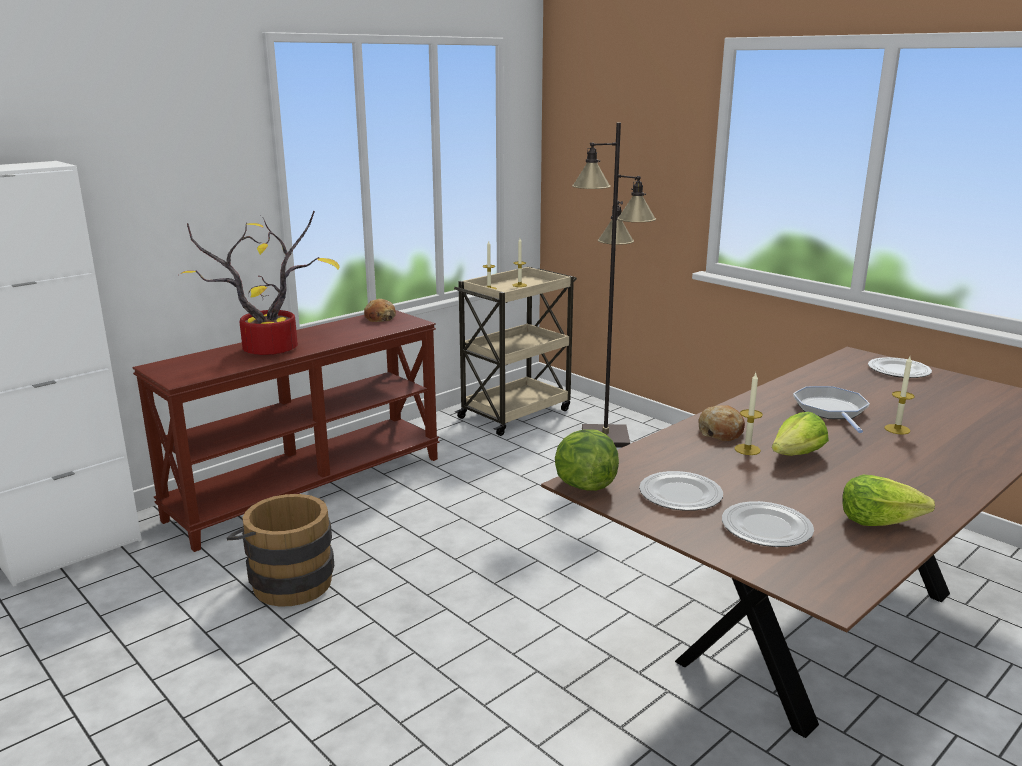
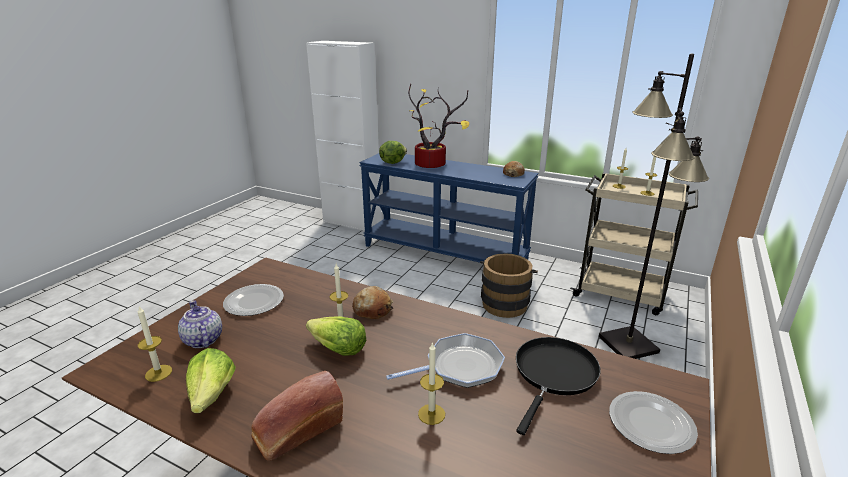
camera: 70 degrees right, 5 degrees up
brown console table [132,310,439,552] -> blue console table [359,153,539,263]
brown bucket [227,494,334,607] -> brown bucket moved to [480,253,538,318]
lettuce [555,429,619,491] -> lettuce moved to [379,141,407,164]
plate [722,501,814,547] -> teapot [178,300,222,348]
none -> candle [138,307,172,382]
none -> bread [251,371,343,461]
none -> black frying pan [516,337,601,435]

